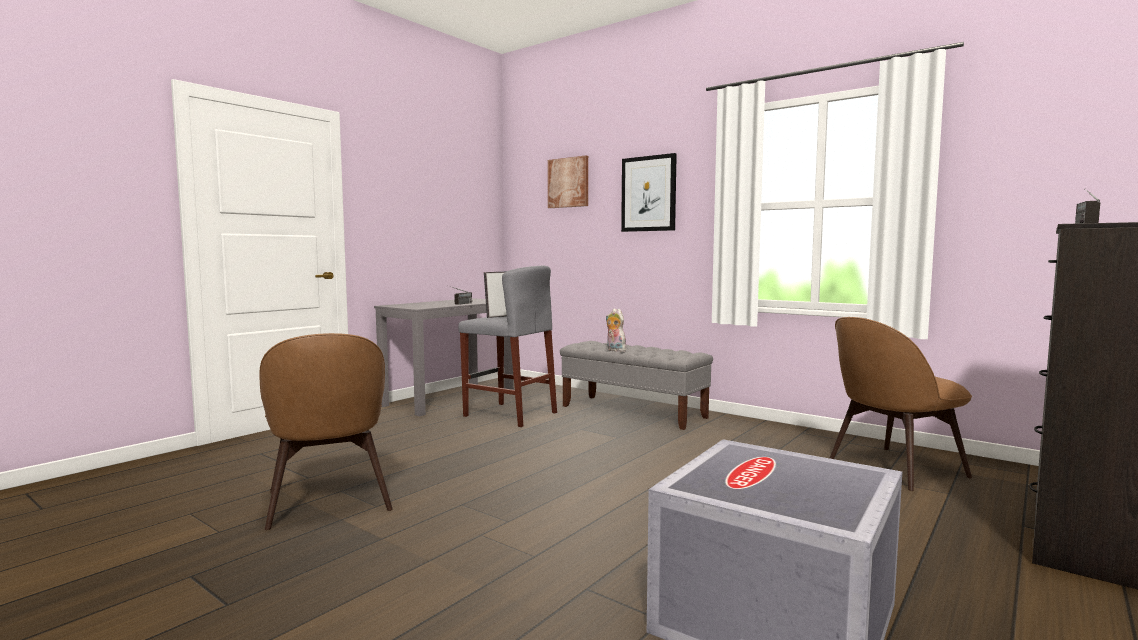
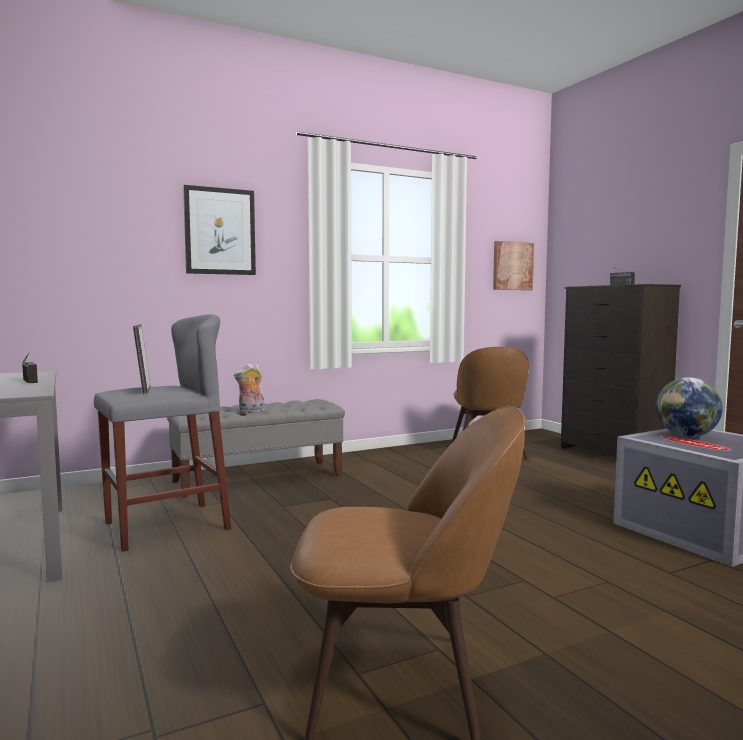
camera: 65 degrees left, 0 degrees up
picture [548,156,588,208] -> picture moved to [493,241,534,290]
none -> globe [656,377,723,437]

